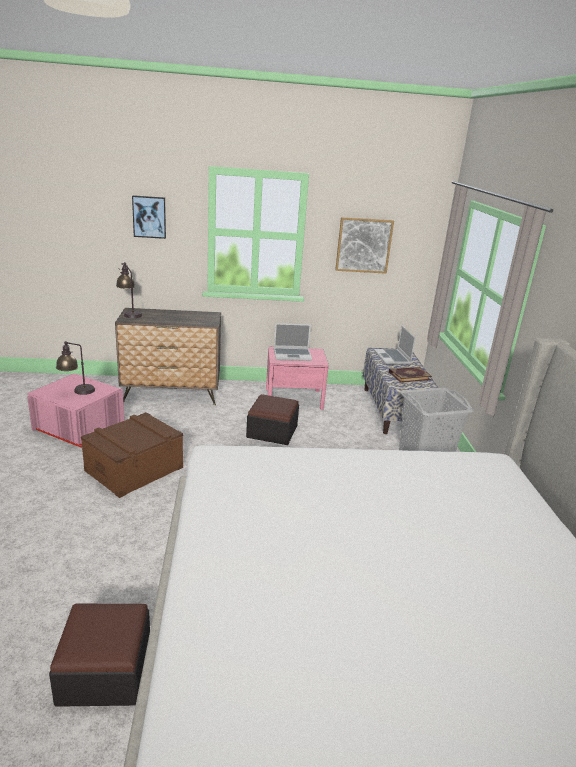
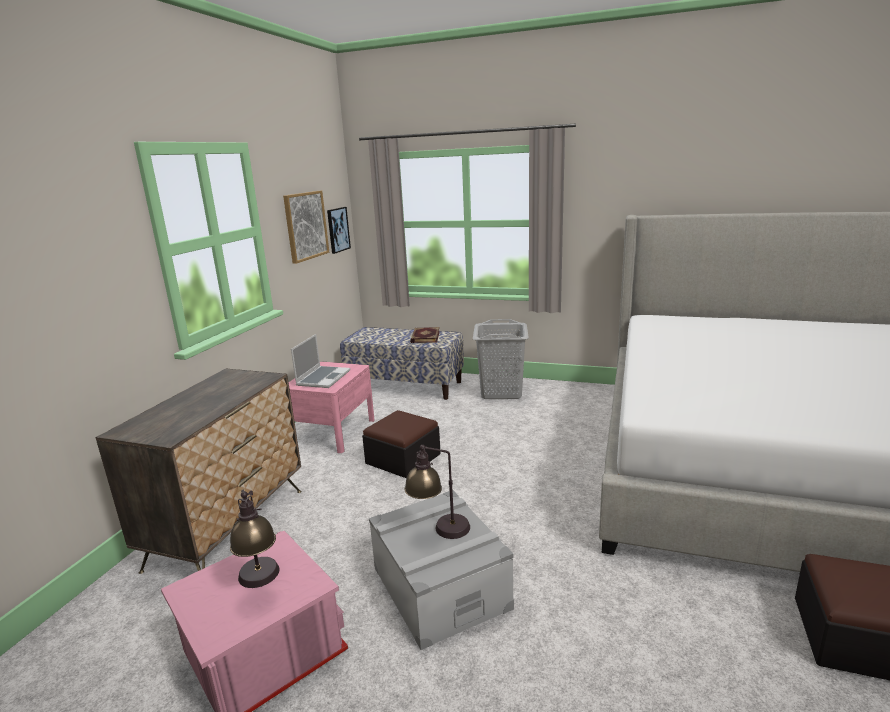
camera: 65 degrees left, 5 degrees down
brown storage box [81,412,183,498] -> grey storage box [369,490,514,650]
table lamp [116,262,142,318] -> table lamp moved to [405,445,470,539]
picture [132,195,166,239] -> picture moved to [327,207,351,254]
laptop [374,325,415,364] -> none

